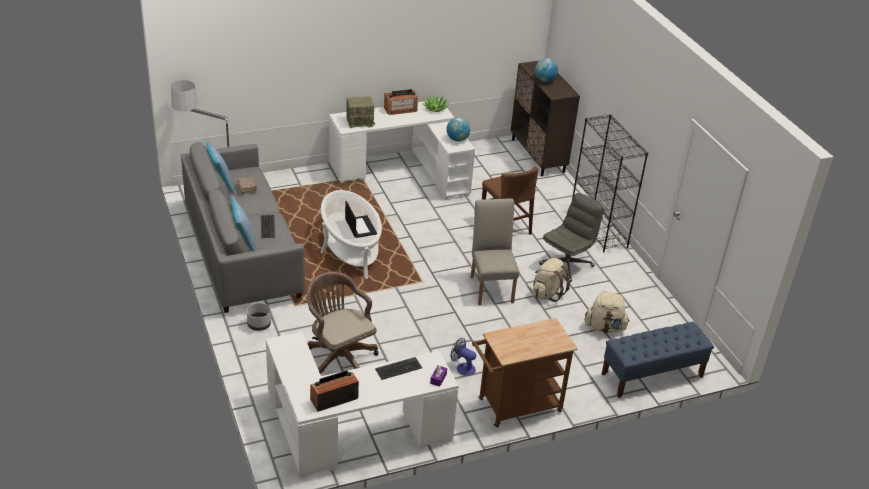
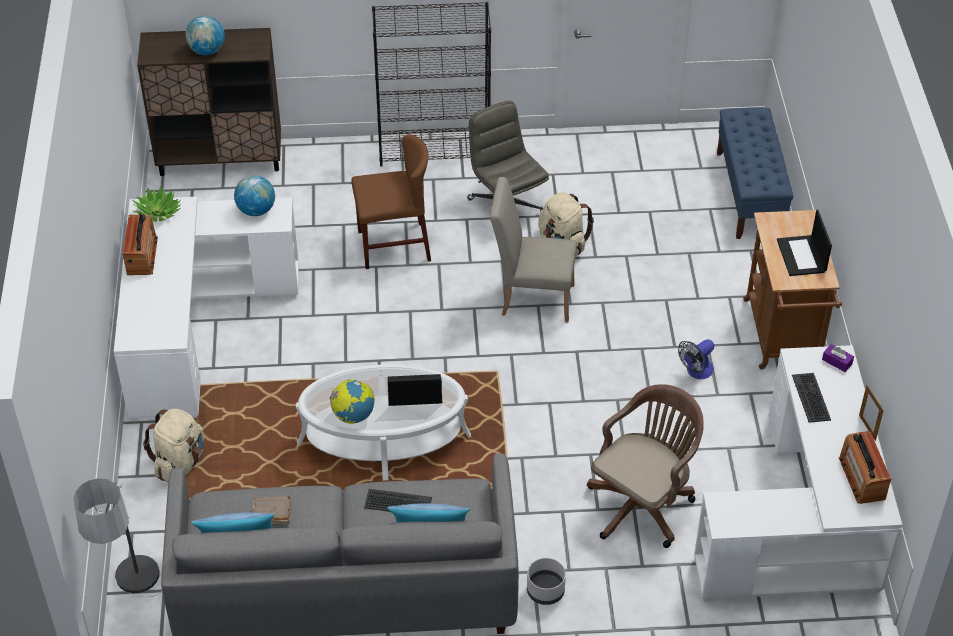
camera: 70 degrees left, 10 degrees up
brown office chair [307,271,378,374] -> brown office chair turned 150 degrees clockwise [587,384,704,548]
radio [346,96,375,128] -> none
beige backpack [585,291,630,333] -> beige backpack moved to [143,409,205,482]
none -> globe [329,380,374,424]
none -> laptop [777,210,832,276]
none -> picture frame [859,385,884,441]

